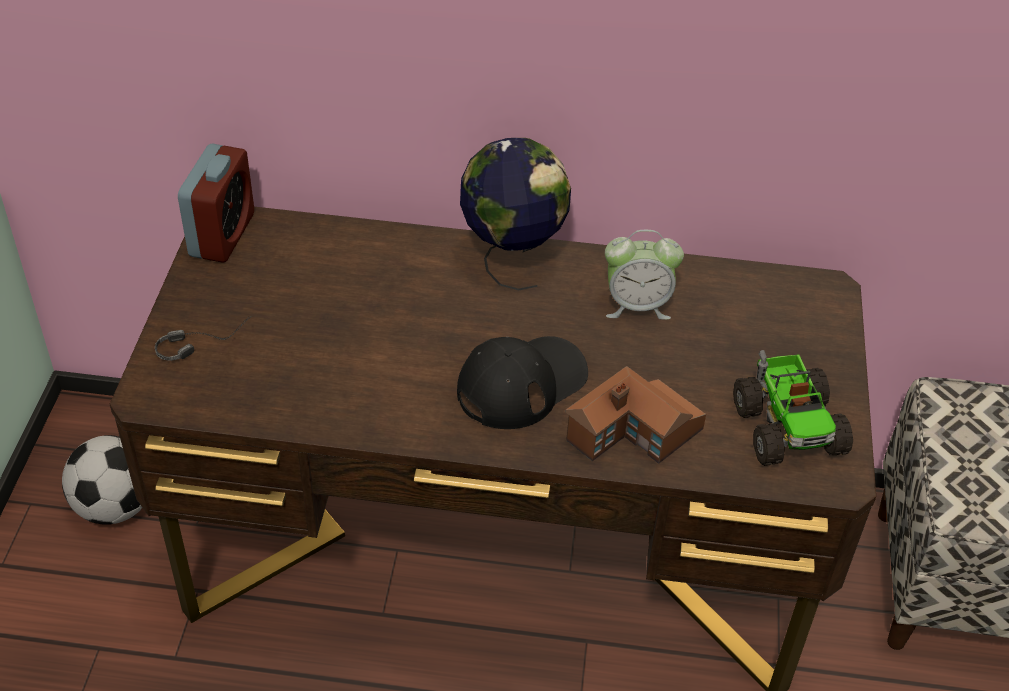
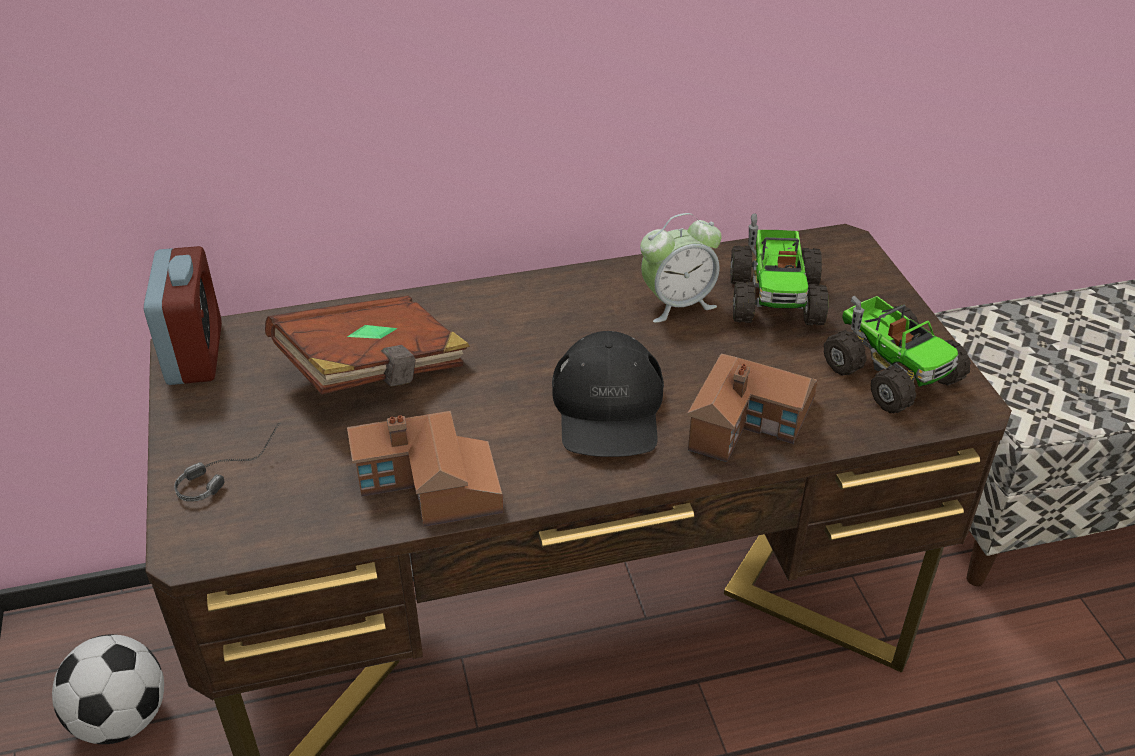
camera: 20 degrees left, 5 degrees down
black cap [457,336,588,429] -> black cap turned 150 degrees clockwise [552,331,664,457]
globe [460,138,571,290] -> none
none -> brown book [265,295,470,394]
none -> toy house [347,411,503,527]
none -> toy truck [730,213,828,326]

